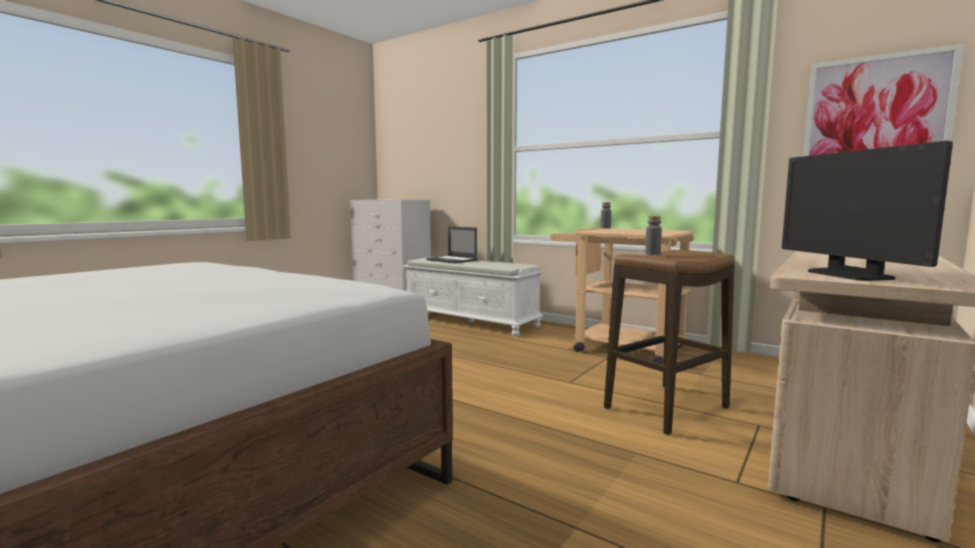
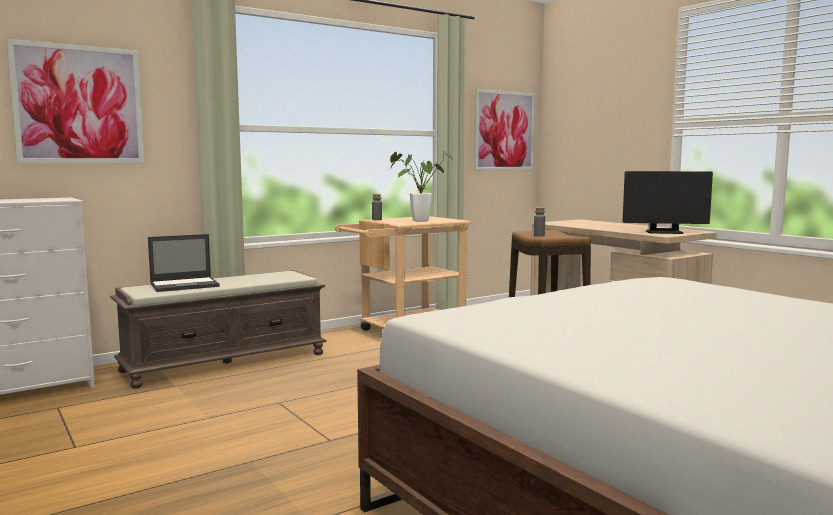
camera: 70 degrees left, 0 degrees up
white bench [402,257,545,336] -> brown bench [110,270,326,388]
none -> picture [6,39,144,164]
none -> potted plant [389,151,453,222]

